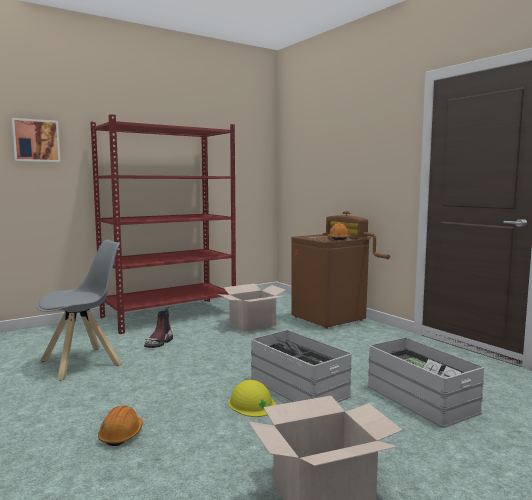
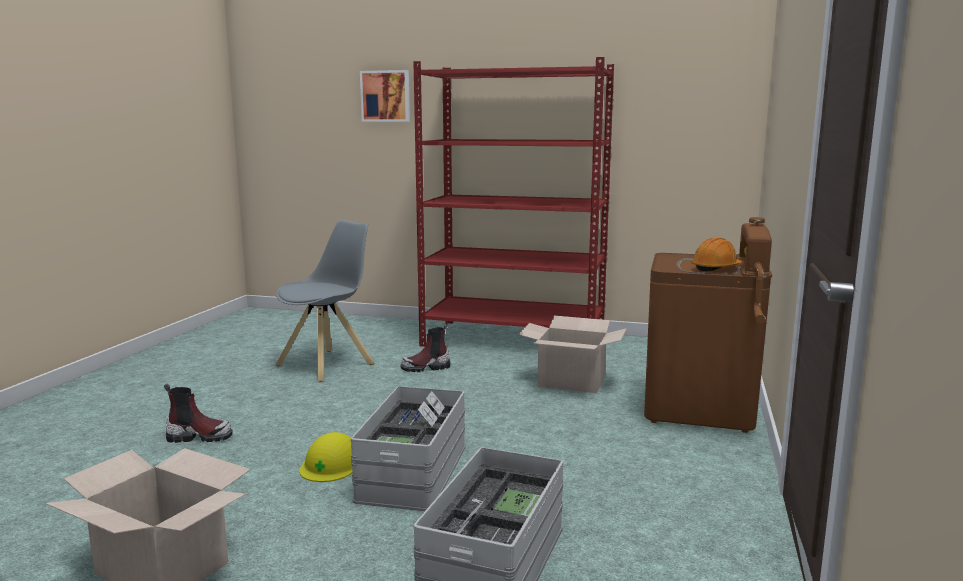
camera: 50 degrees right, 5 degrees up
grey chair [37,240,122,380] -> grey chair turned 60 degrees counterclockwise [275,220,374,382]
orange hard hat [98,405,143,446] -> boot [164,384,232,443]

